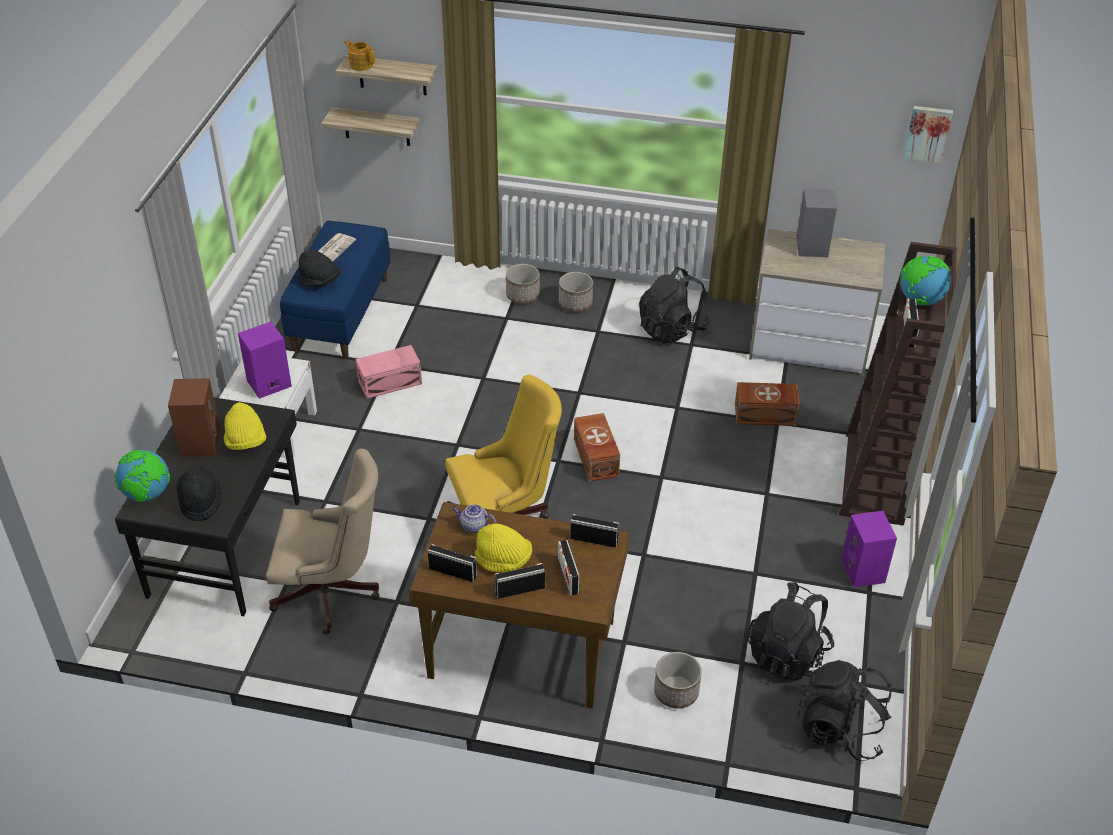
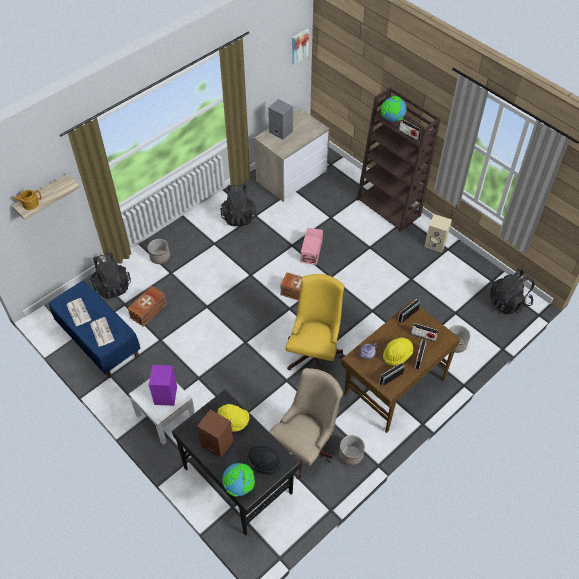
camera: 55 degrees left, 10 degrees up
black hat [299,250,340,288] -> newspaper [90,317,115,347]
shelf [322,107,420,146] -> none
pink storage box [356,345,422,399] -> pink storage box moved to [301,228,323,265]
planter [559,272,593,312] -> planter moved to [339,435,365,466]
brown storage box [735,382,800,426] -> brown storage box moved to [128,286,167,327]
black backpack [747,582,834,681] -> black backpack moved to [91,252,131,299]
purple speaker [841,511,897,588] -> beige speaker [424,214,452,252]

